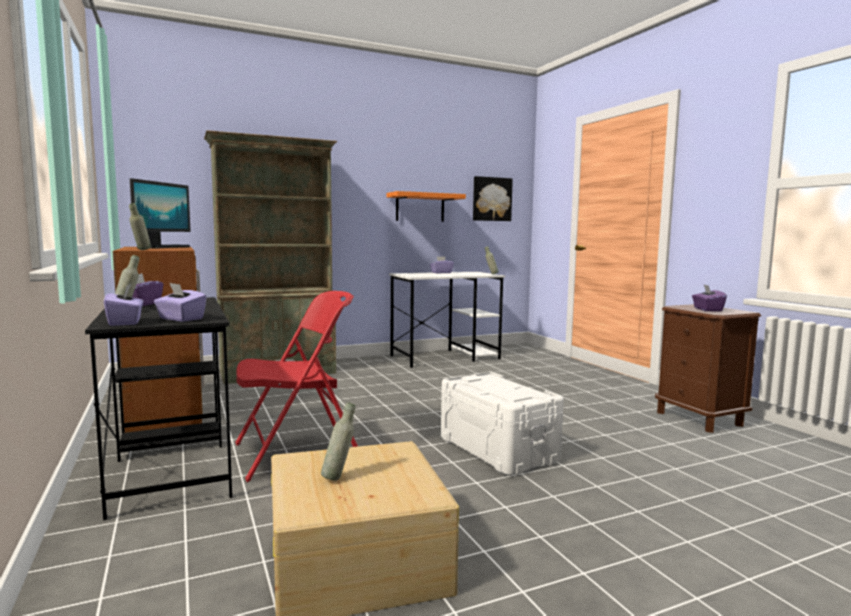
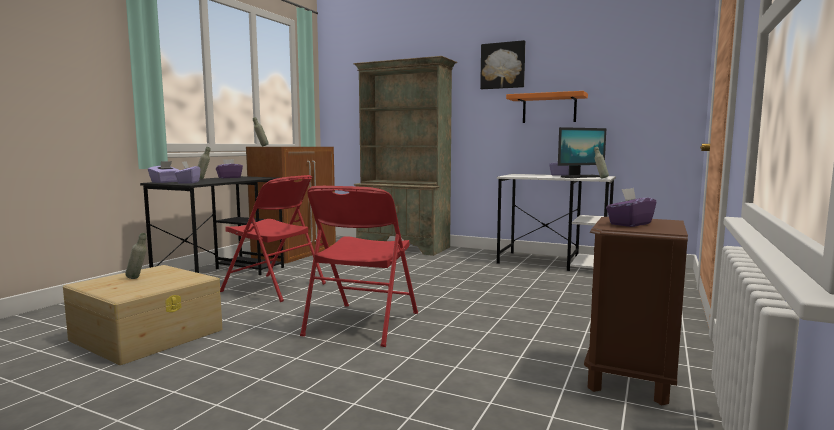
camera: 50 degrees right, 0 degrees up
monitor [130,178,191,249] -> monitor moved to [558,127,606,178]
white storage box [441,372,564,475] -> red chair [300,186,418,347]
picture [473,176,513,221] -> picture moved to [480,40,525,89]

